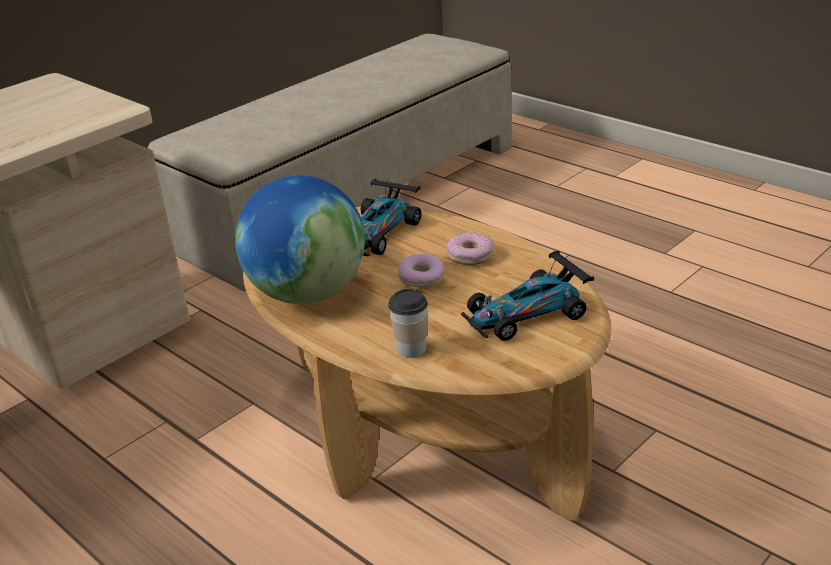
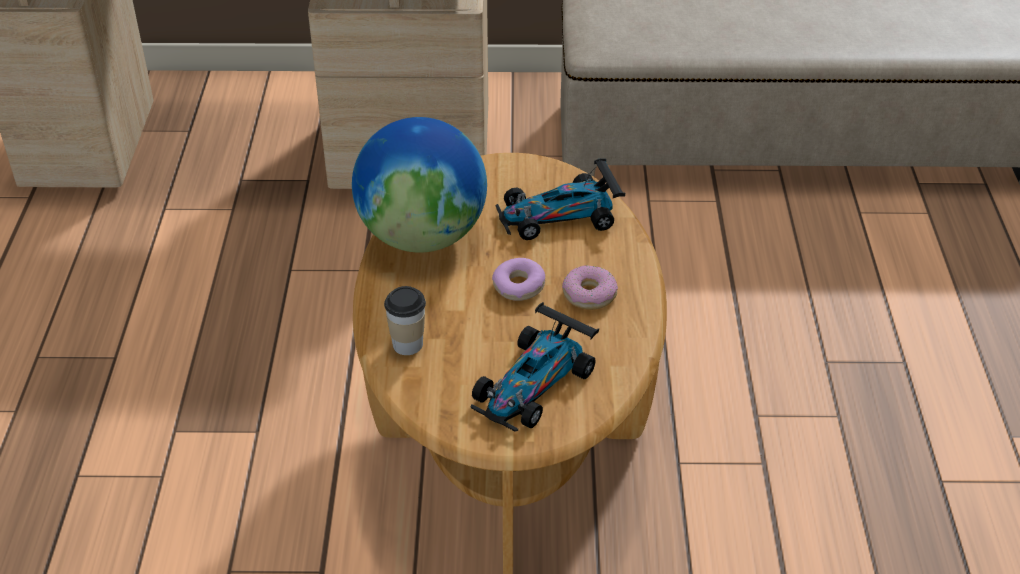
camera: 45 degrees right, 10 degrees up
toy car [461,251,594,341] -> toy car turned 75 degrees counterclockwise [470,302,599,432]

